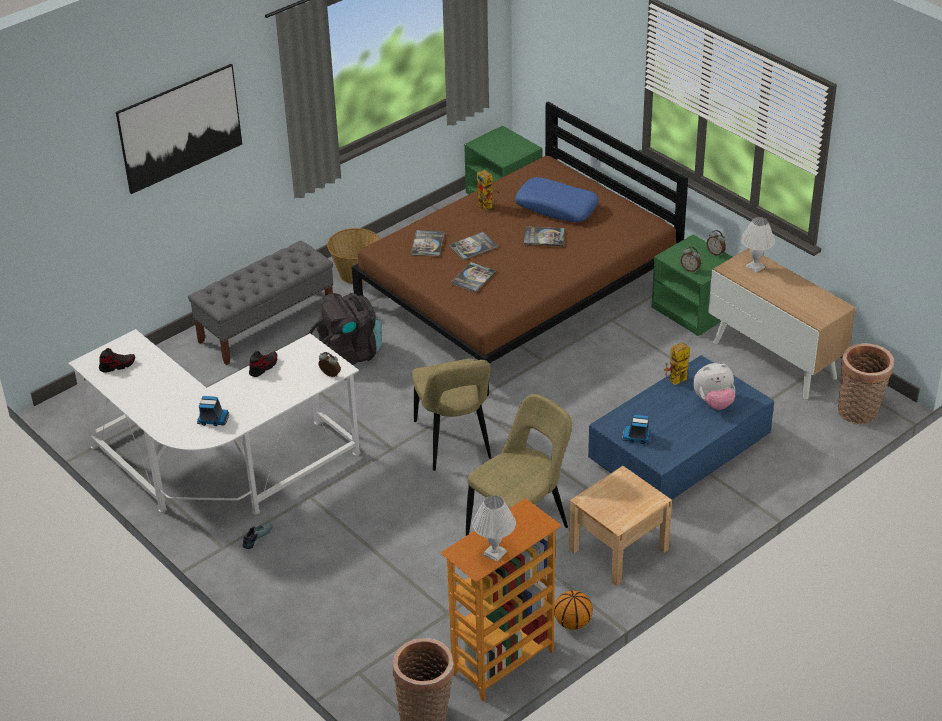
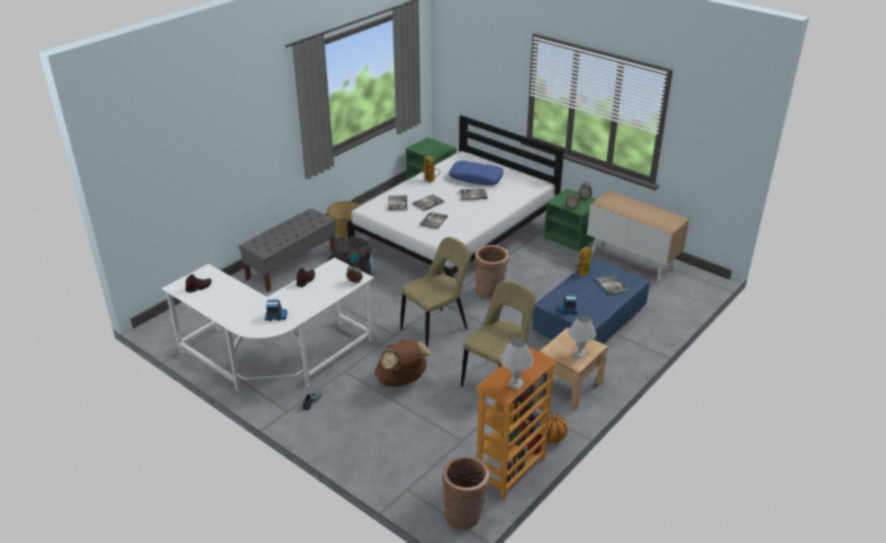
camera: 10 degrees left, 5 degrees down
picture [116,64,242,194] -> none
brown bed [352,102,688,396] -> white bed [347,115,564,277]
beige chair [412,358,492,471] -> beige chair turned 105 degrees counterclockwise [400,237,471,347]
plush toy [693,363,736,410] -> book [595,274,628,295]
white table lamp [741,217,775,273] -> white table lamp moved to [568,315,596,359]
basket [838,343,894,424] -> basket moved to [475,245,509,299]
none -> brown backpack [375,340,431,387]

